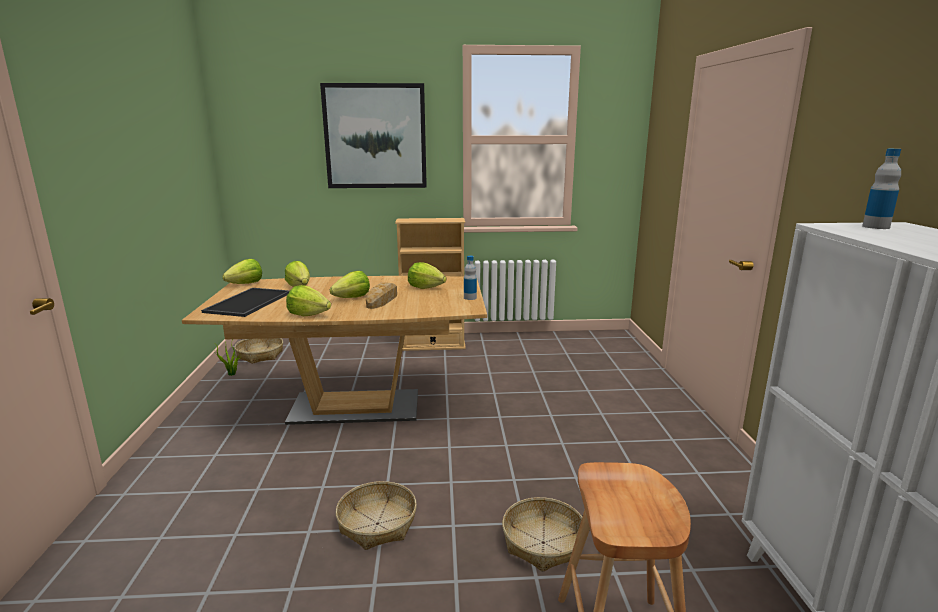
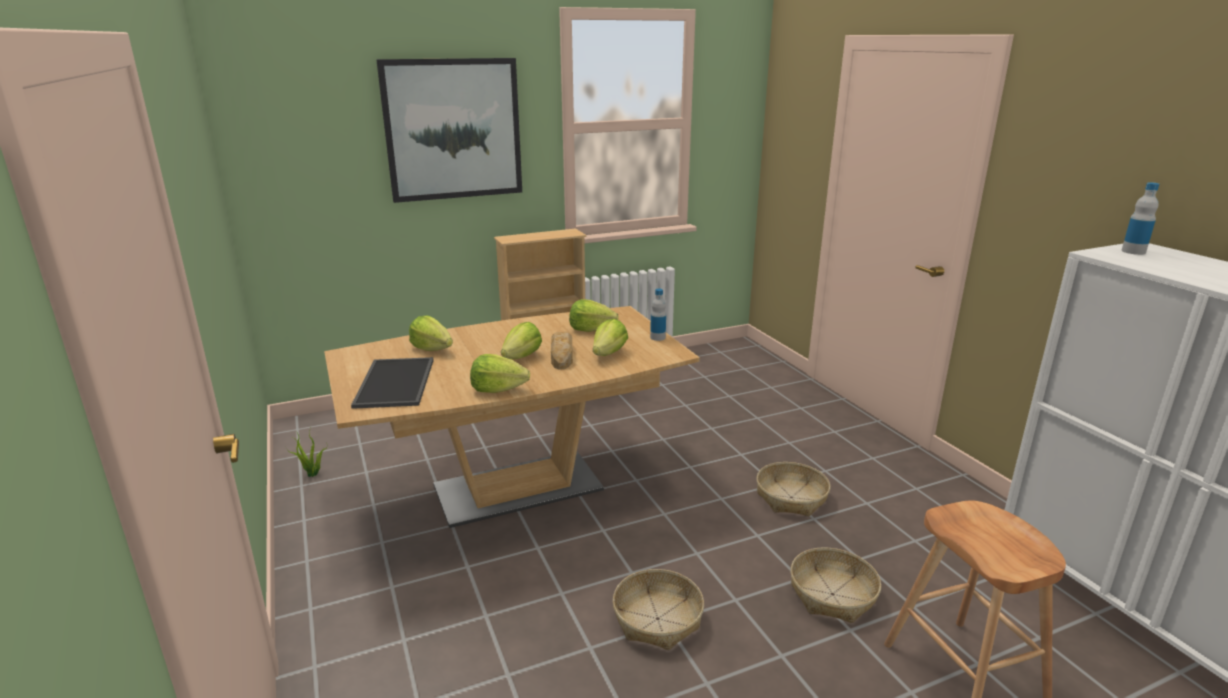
camera: 20 degrees left, 5 degrees up
lettuce [222,259,262,284] -> lettuce moved to [593,319,628,356]
basket [234,338,283,364] -> basket moved to [756,462,830,516]

